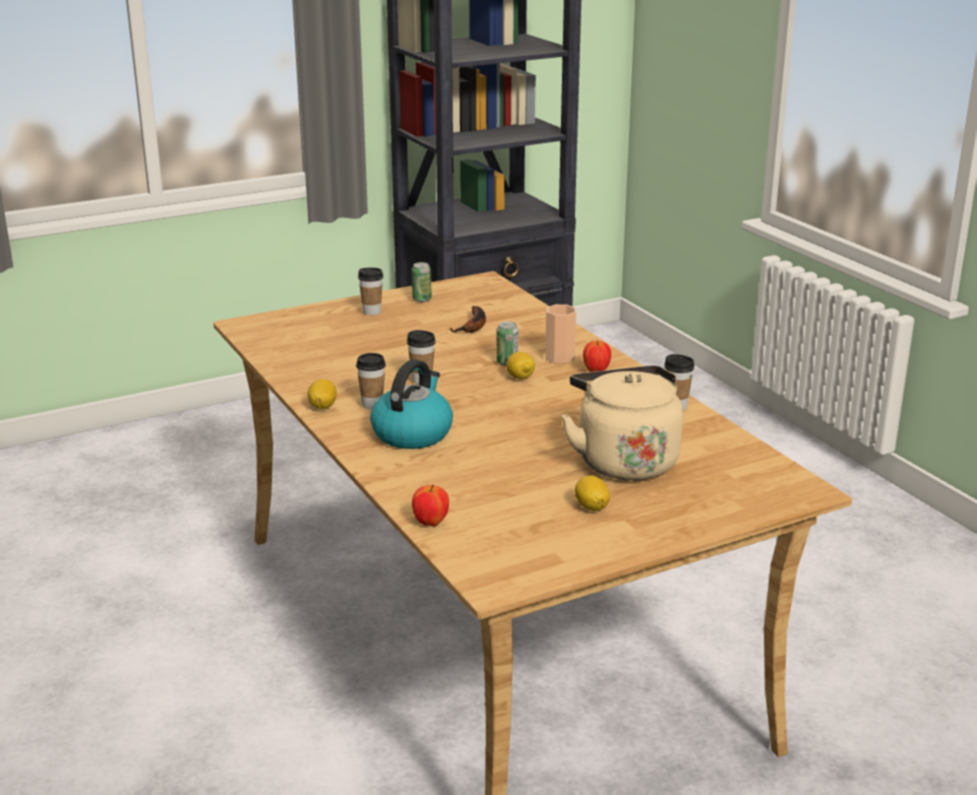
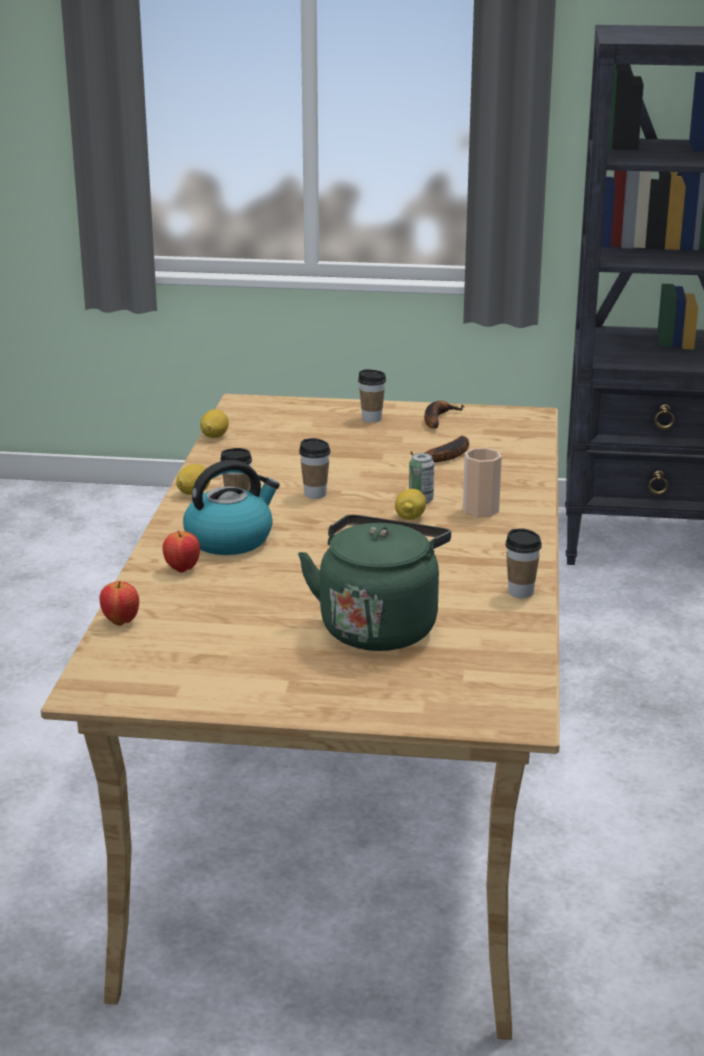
camera: 35 degrees right, 0 degrees up
can [412,262,432,302] -> banana [424,401,464,428]
beige kettle [561,365,683,480] -> green kettle [298,515,451,651]
lemon [575,476,610,511] -> lemon moved to [200,409,229,438]
apple [583,340,611,372] -> apple moved to [162,530,200,572]

